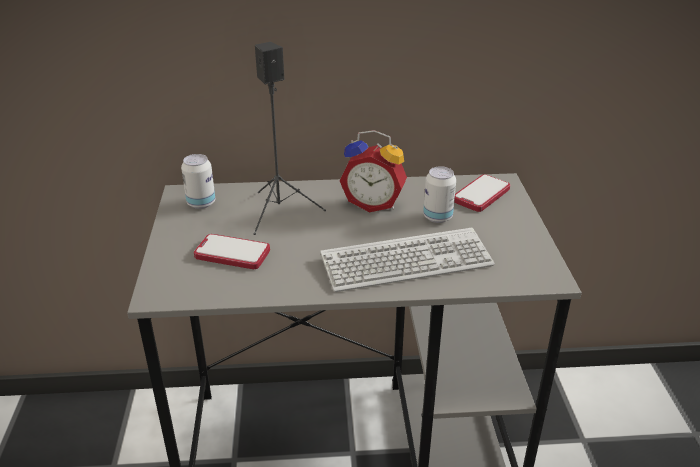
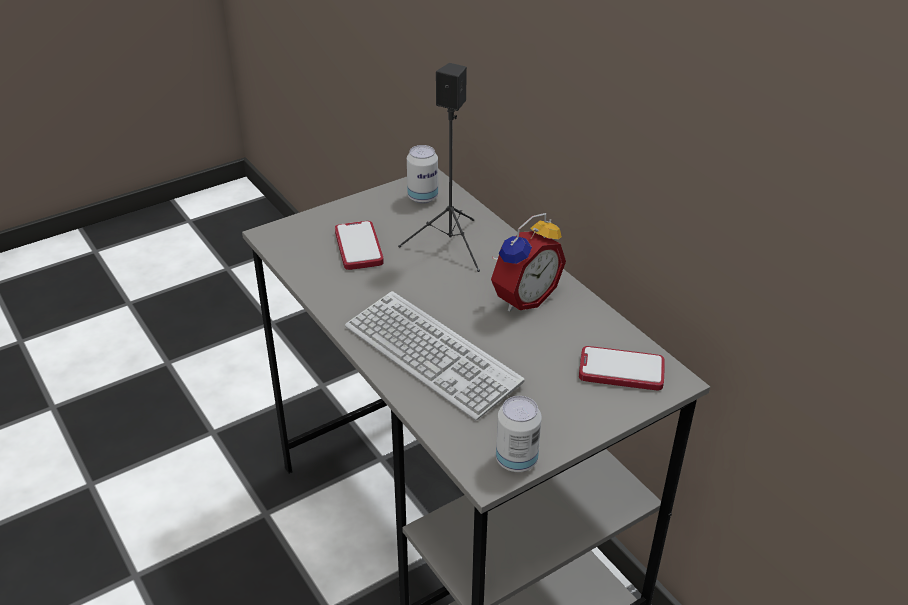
camera: 60 degrees right, 5 degrees up
alarm clock [340,130,407,212] -> alarm clock turned 120 degrees counterclockwise [491,213,566,312]
can [423,166,456,223] -> can moved to [496,396,542,472]

